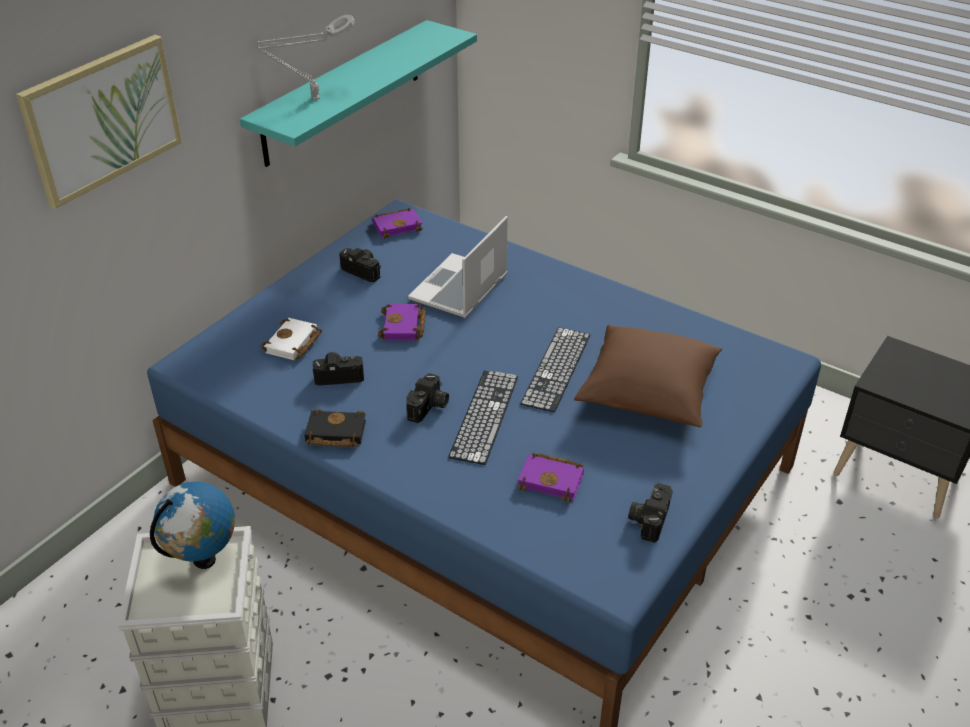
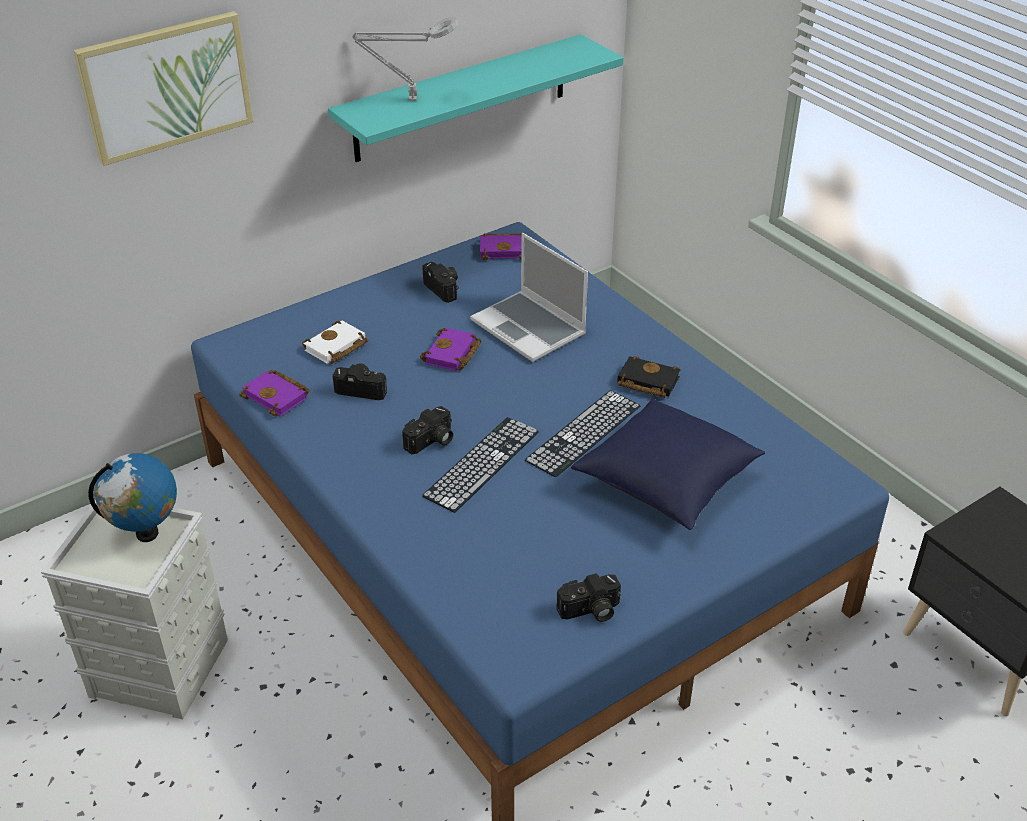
camera: 20 degrees right, 0 degrees up
black book [305,409,366,447] -> black book moved to [617,356,680,398]
laptop [408,216,508,318] -> laptop turned 90 degrees counterclockwise [470,233,588,362]
purple book [517,453,584,502] -> purple book moved to [239,370,309,417]
brown pillow [574,325,722,427] -> blue pillow [571,399,765,530]
camera [628,483,673,543] -> camera turned 150 degrees counterclockwise [557,573,621,622]

